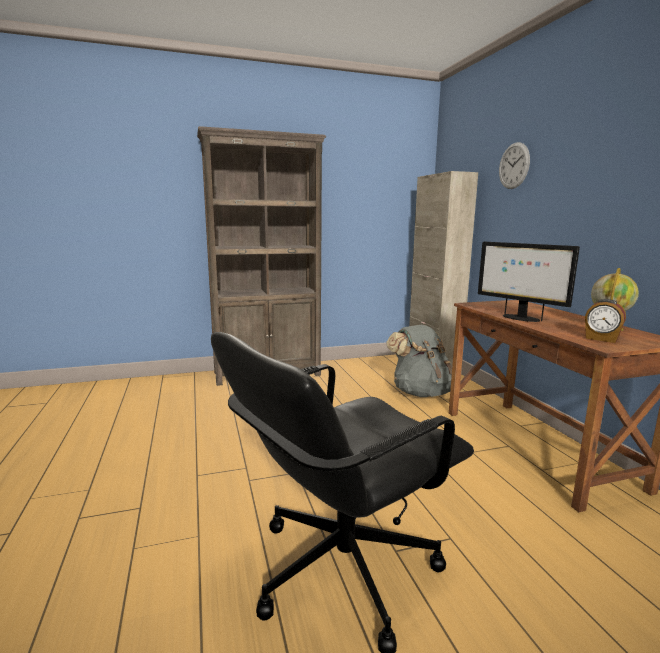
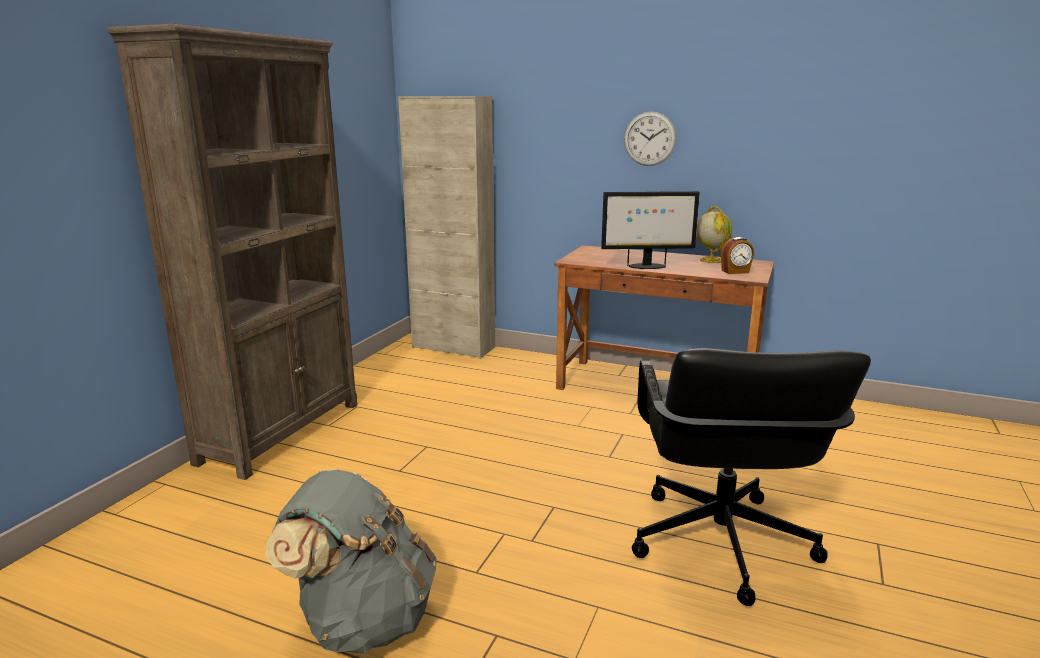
camera: 50 degrees left, 5 degrees up
grey backpack [386,325,452,397] -> grey backpack moved to [265,469,437,654]
wall clock [499,142,530,189] -> wall clock moved to [624,111,676,166]

